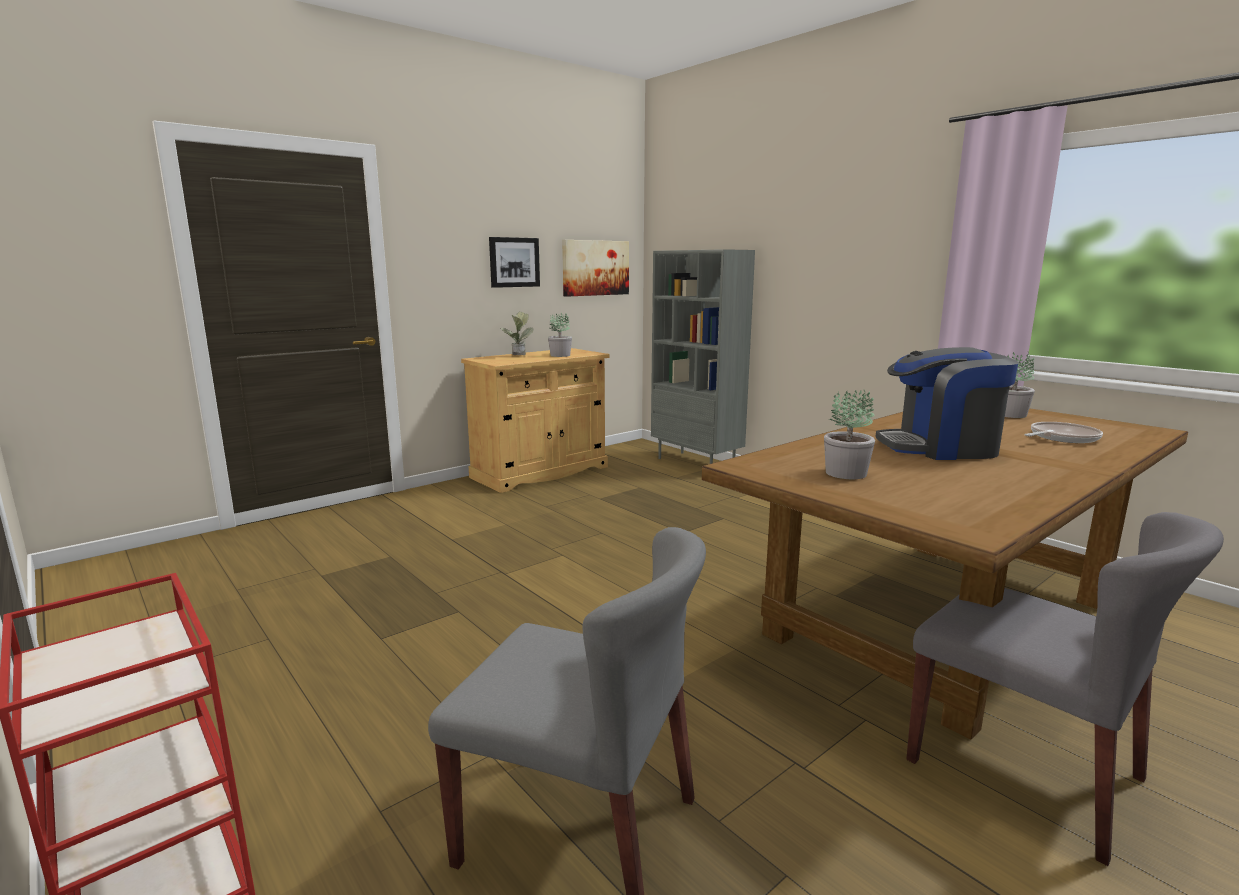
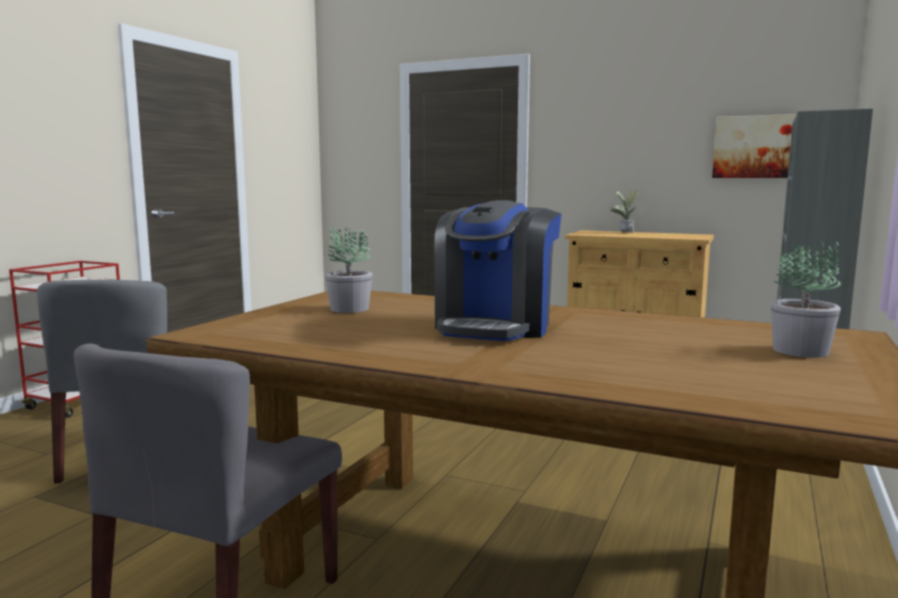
camera: 65 degrees right, 5 degrees down
picture [489,237,540,288] -> none
potted plant [548,312,572,357] -> none
coffee machine [876,347,1018,460] -> coffee machine turned 135 degrees counterclockwise [434,200,562,341]
frying pan [1025,422,1103,443] -> none

